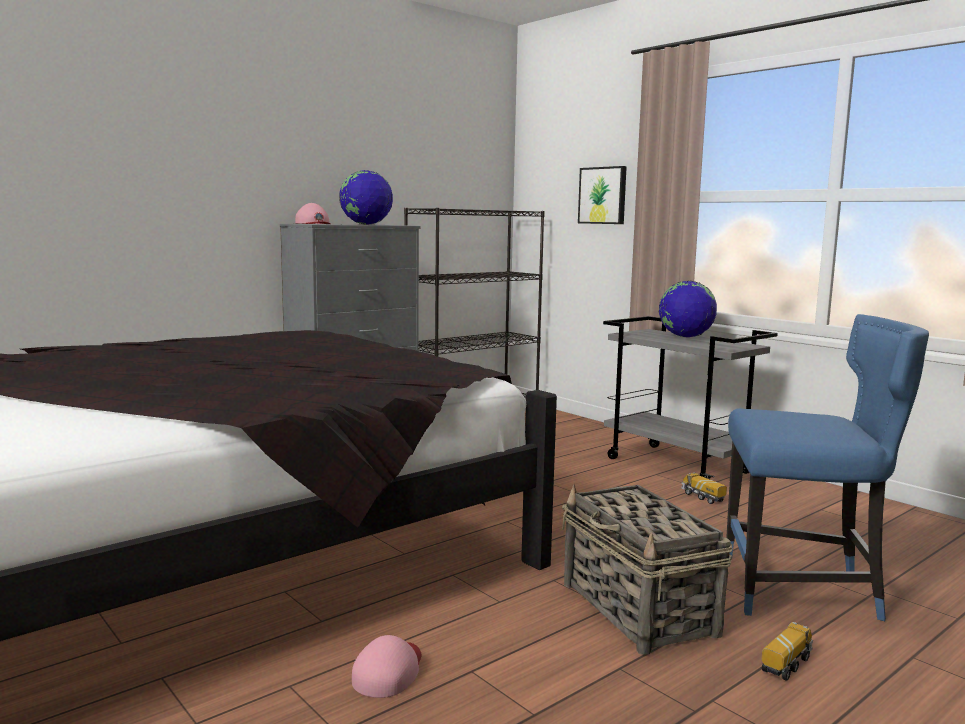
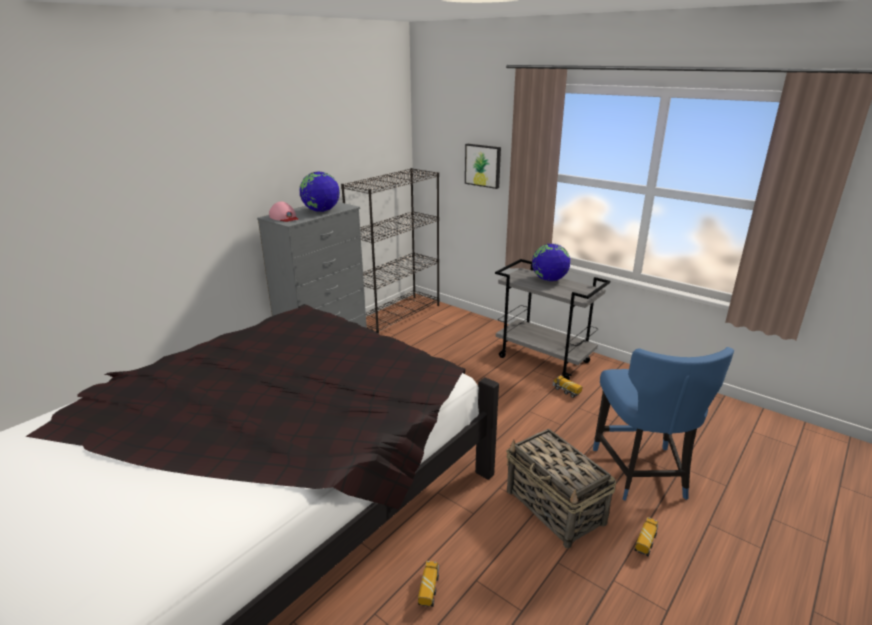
camera: 10 degrees left, 15 degrees up
pink cap [352,635,422,698] -> toy truck [418,561,439,607]
blue chair [726,314,929,621] -> blue chair turned 90 degrees clockwise [593,347,734,501]

